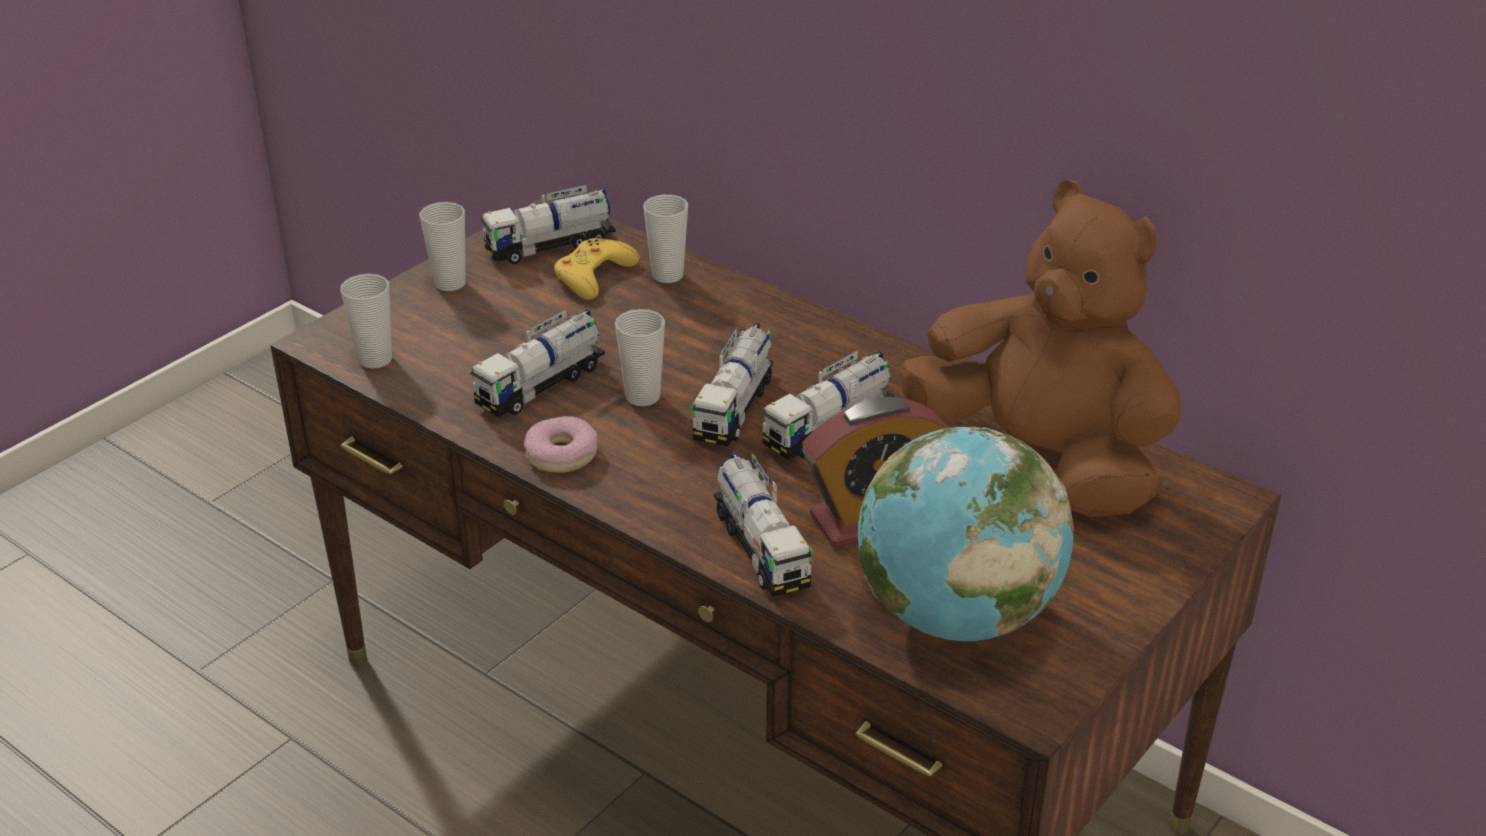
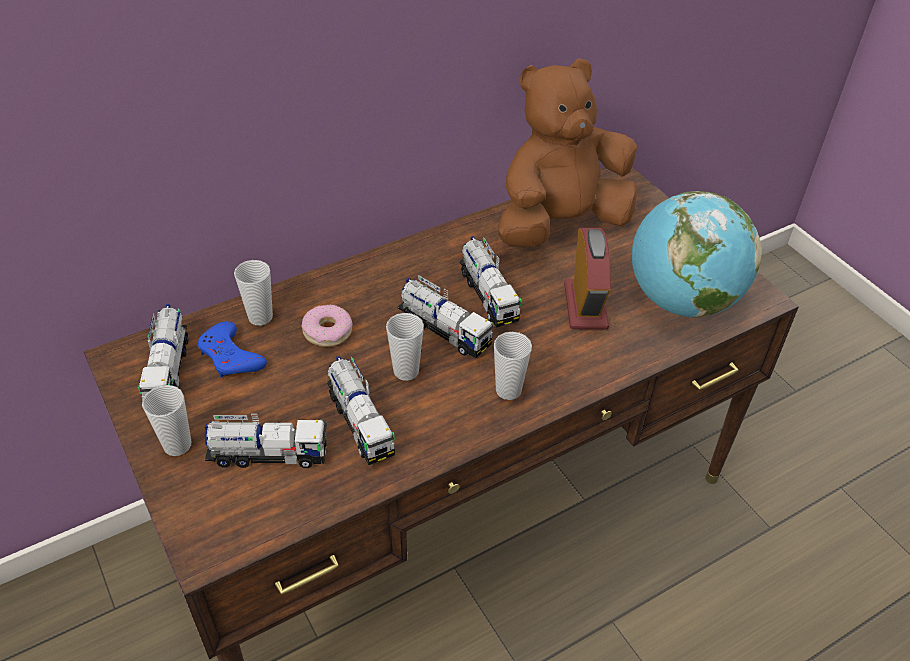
camera: 70 degrees left, 10 degrees up
cup [340,274,392,369] -> cup moved to [494,332,532,400]
donut [524,416,598,473] -> donut moved to [301,304,353,347]
yellow game controller [554,238,640,300] -> blue game controller [198,321,267,378]
toy truck [714,452,813,597] -> toy truck moved to [205,414,327,468]

